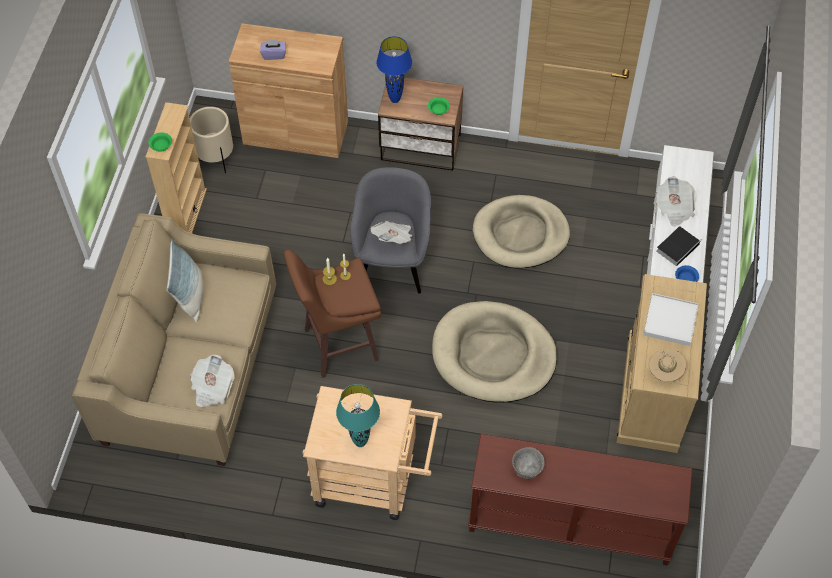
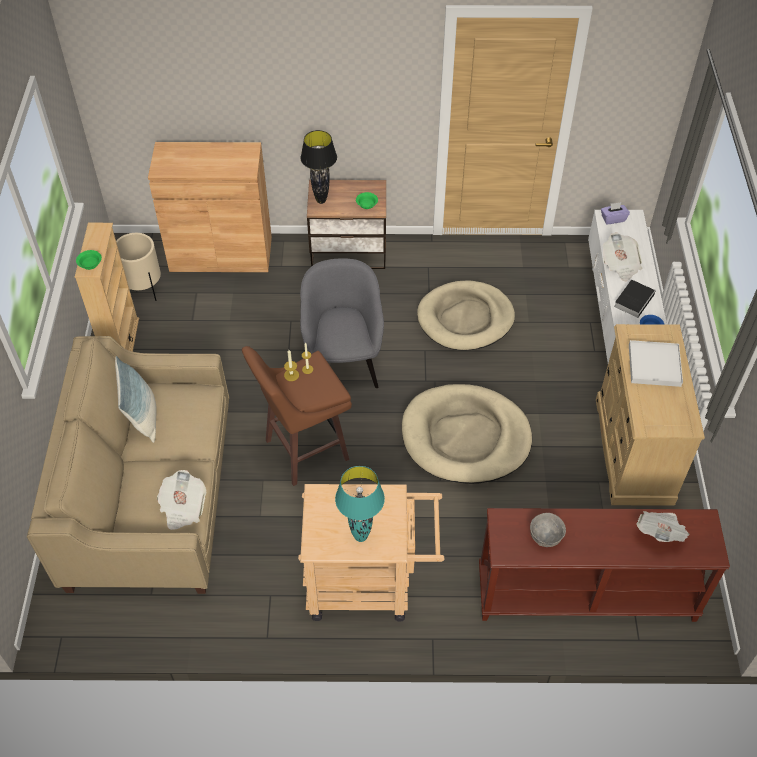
camera: 10 degrees left, 5 degrees down
purple tissue box [260,39,286,60] -> purple tissue box moved to [601,202,630,224]
newspaper [371,221,412,244] -> newspaper moved to [636,511,690,542]
blue table lamp [376,36,412,103] -> black table lamp [301,130,337,204]
beige hat [649,349,686,382] -> none

